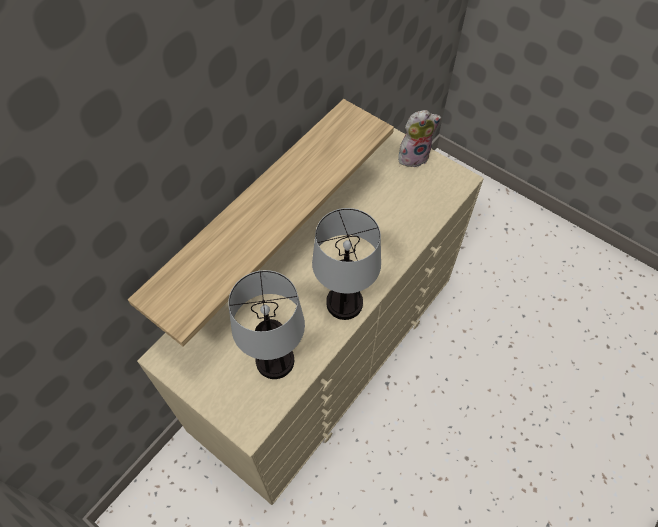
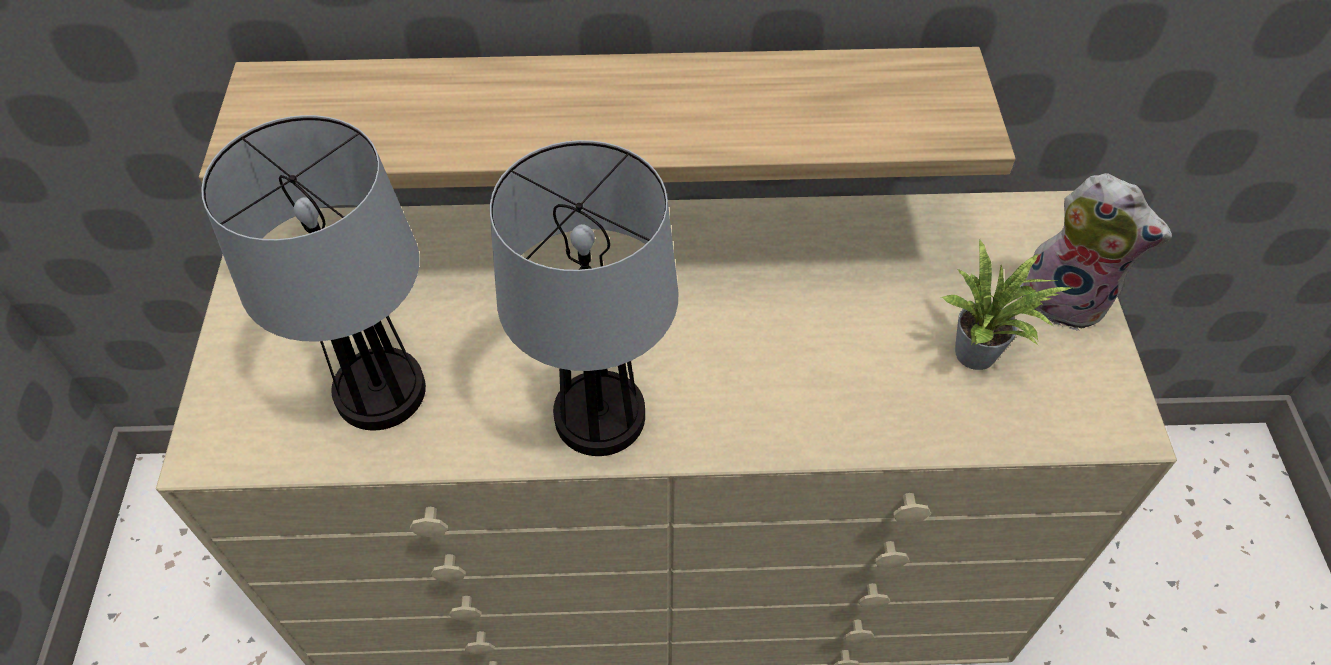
camera: 50 degrees right, 5 degrees down
none -> potted plant [940,240,1071,370]

